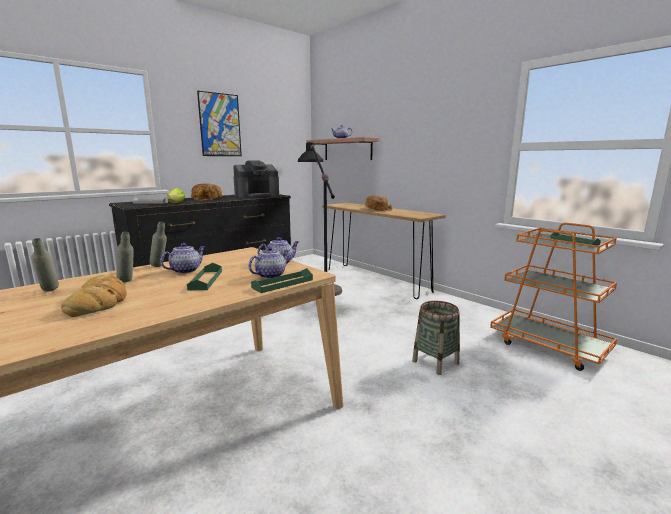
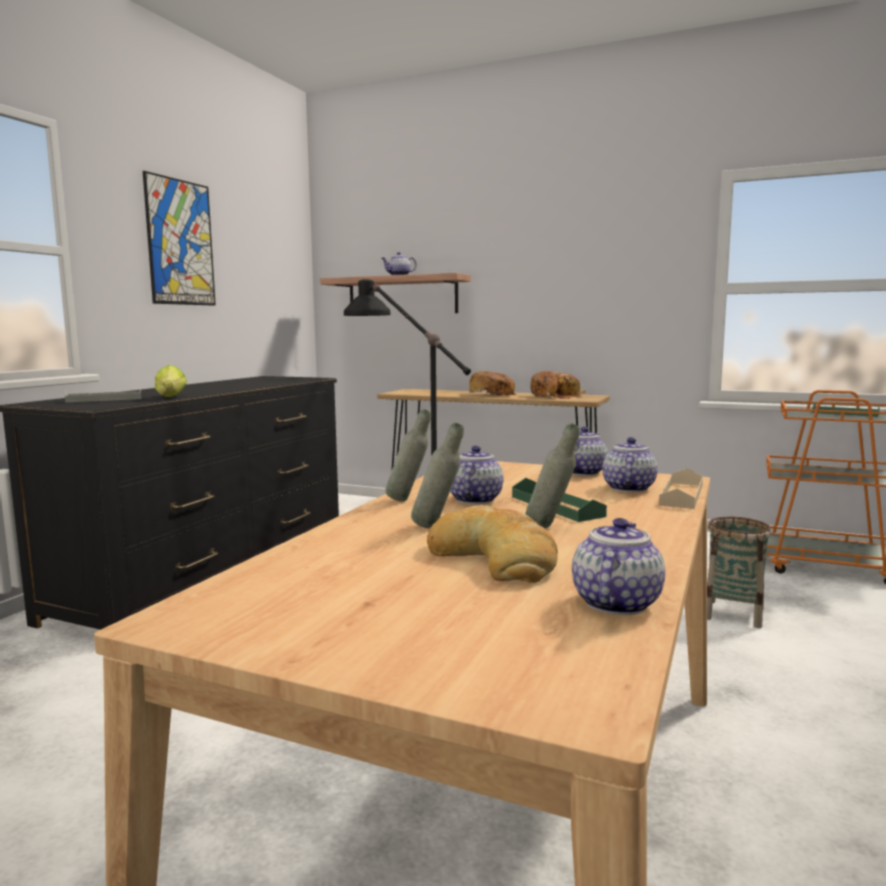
camera: 25 degrees left, 5 degrees down
grey bottle [32,238,59,291] -> grey bottle moved to [526,424,580,528]
bread [191,183,222,201] -> bread moved to [531,371,586,399]
coffee machine [234,160,279,198] -> none
green tray [251,268,313,293] -> beige tray [659,468,703,509]
none -> teapot [572,518,665,615]

